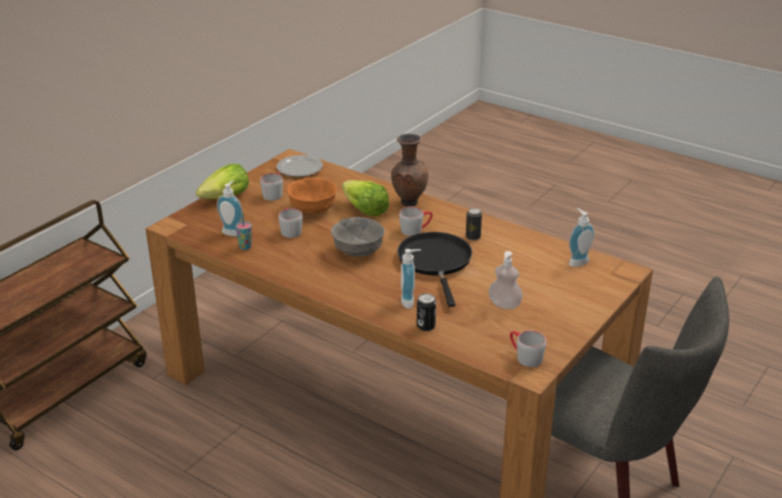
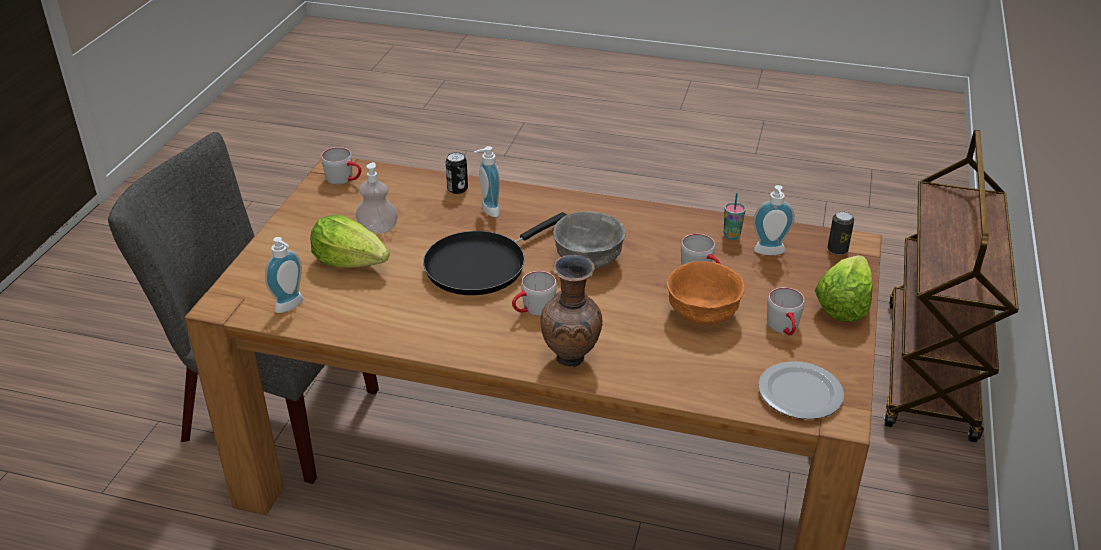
camera: 160 degrees right, 5 degrees up
lettuce [342,180,389,216] -> lettuce moved to [310,215,390,268]
black frying pan [397,232,472,307] -> black frying pan turned 75 degrees clockwise [423,212,567,295]
can [466,208,482,240] -> can moved to [828,211,854,255]

